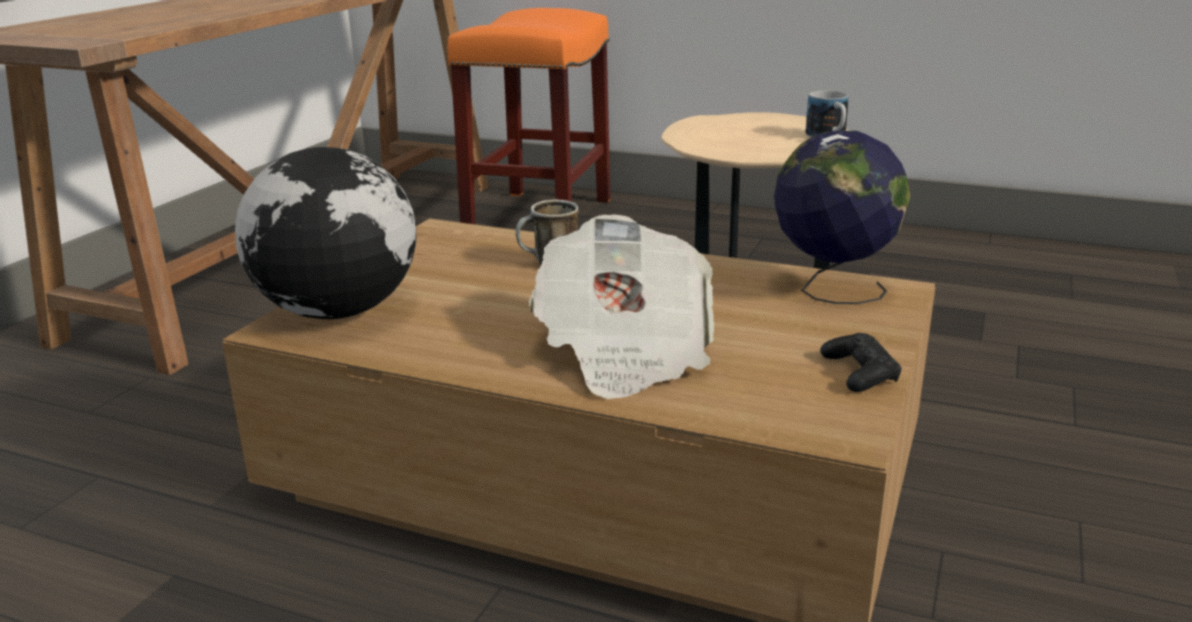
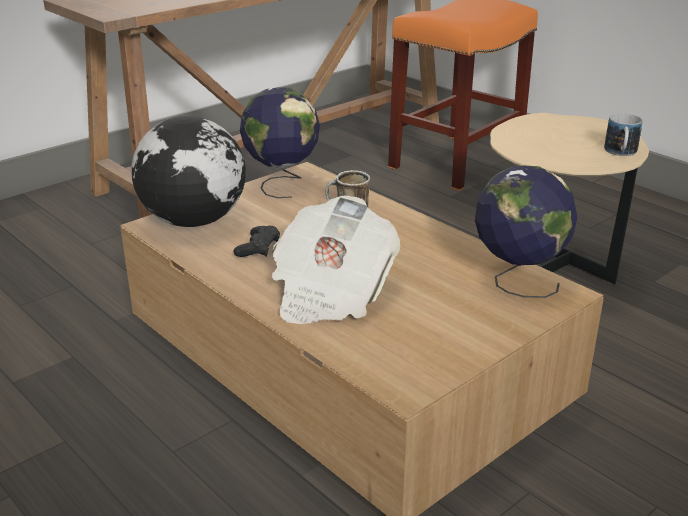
camera: 25 degrees right, 5 degrees up
black game controller [820,333,902,392] -> black game controller moved to [233,226,280,257]
none -> globe [240,87,320,198]

